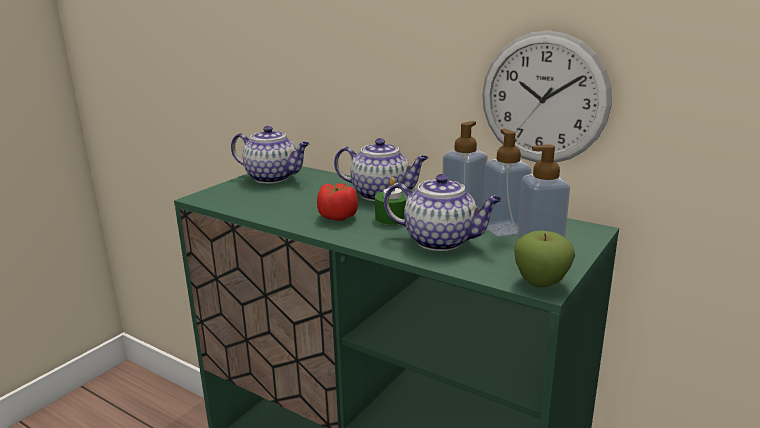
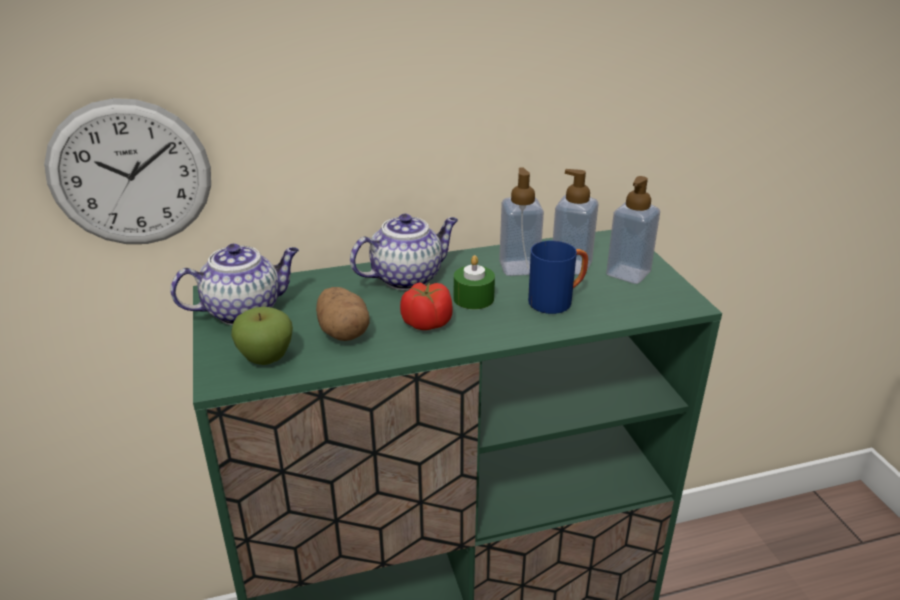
camera: 50 degrees left, 10 degrees up
teapot [384,174,502,251] -> blue mug [528,241,588,314]
wall clock [482,30,612,163] -> wall clock moved to [44,98,211,244]
apple [514,230,575,287] -> apple moved to [231,307,293,365]
none -> potato [316,287,369,341]

